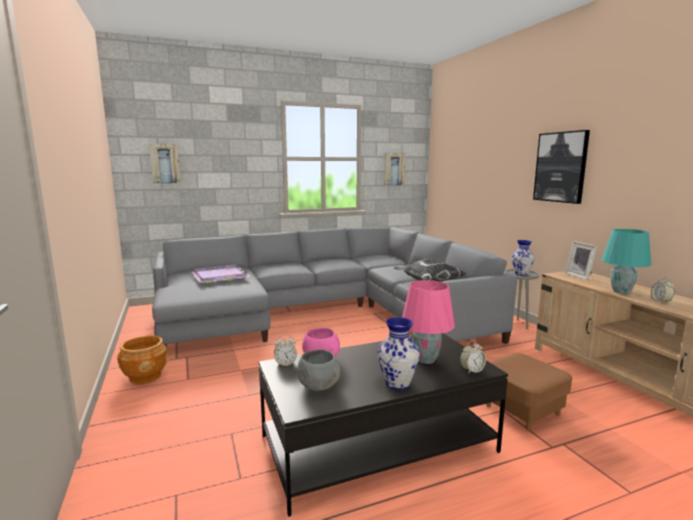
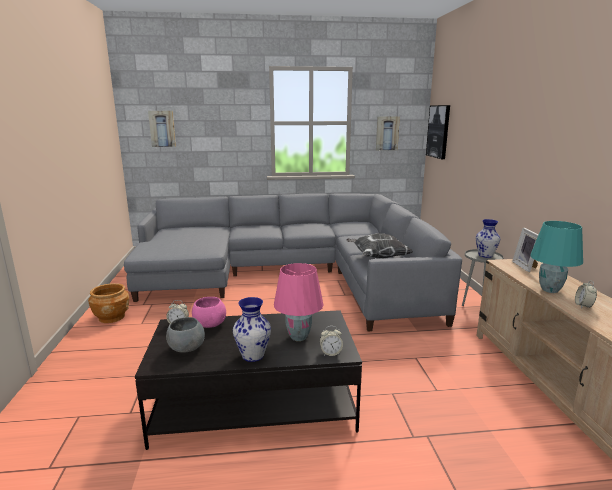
camera: 15 degrees right, 5 degrees up
purple tray [191,264,251,284] -> none
brown ottoman [486,353,572,431] -> none
picture [533,130,590,204] -> picture moved to [426,105,450,159]

